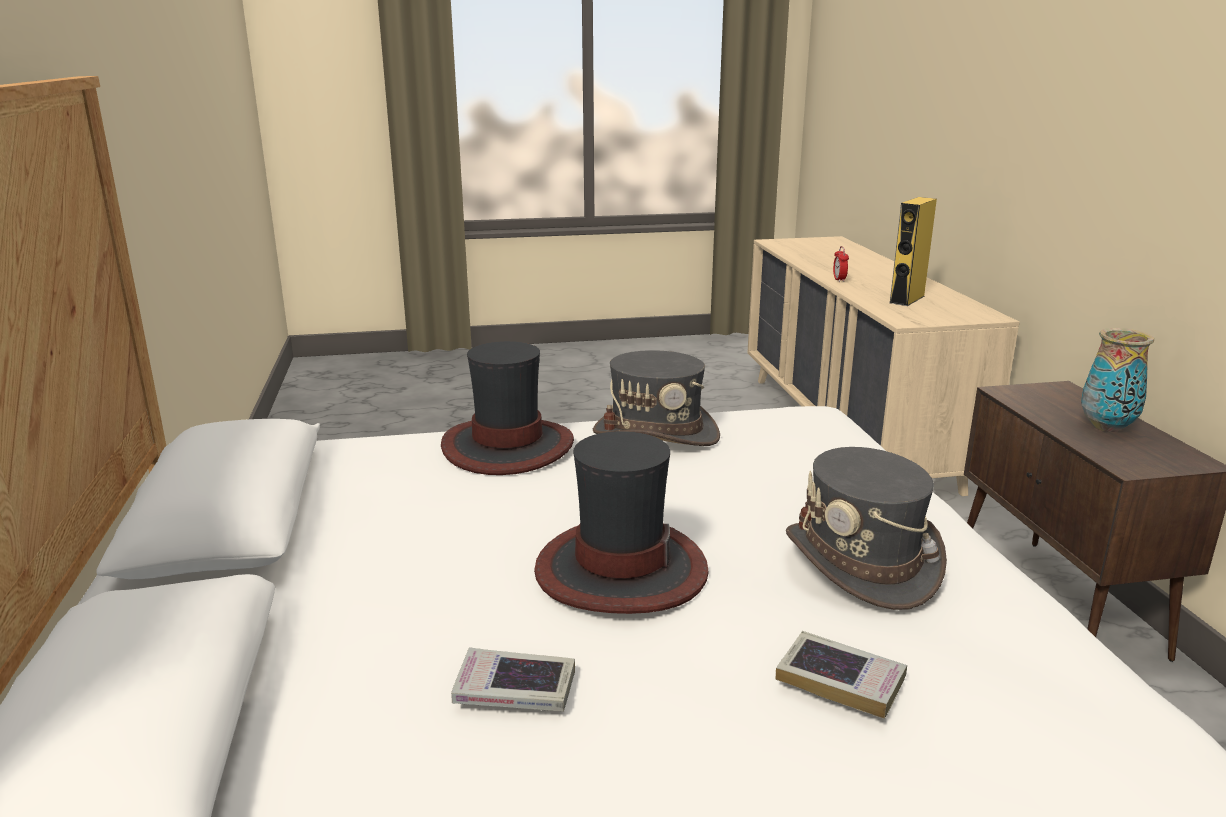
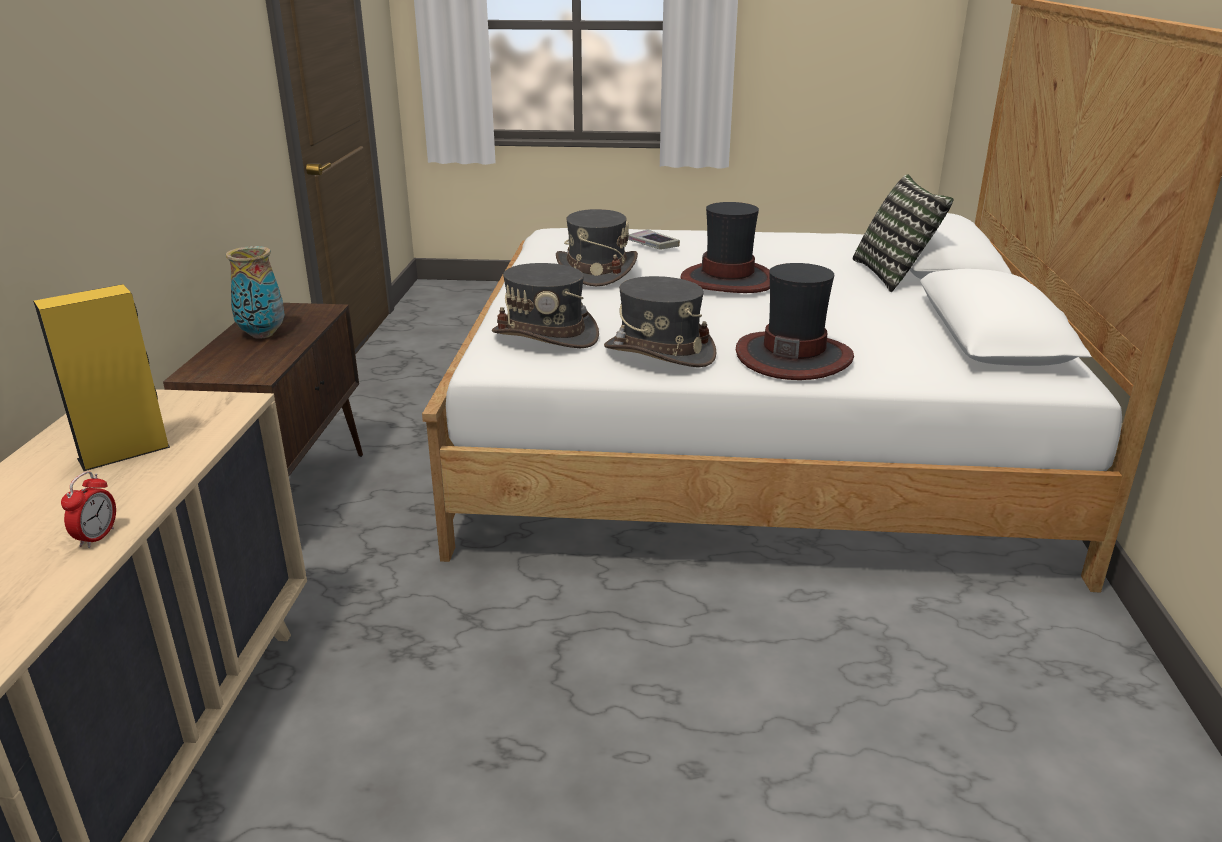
camera: 165 degrees left, 5 degrees up
book [451,647,575,712] -> none
none -> grey hat [492,263,599,348]
none -> pillow [853,174,953,292]

